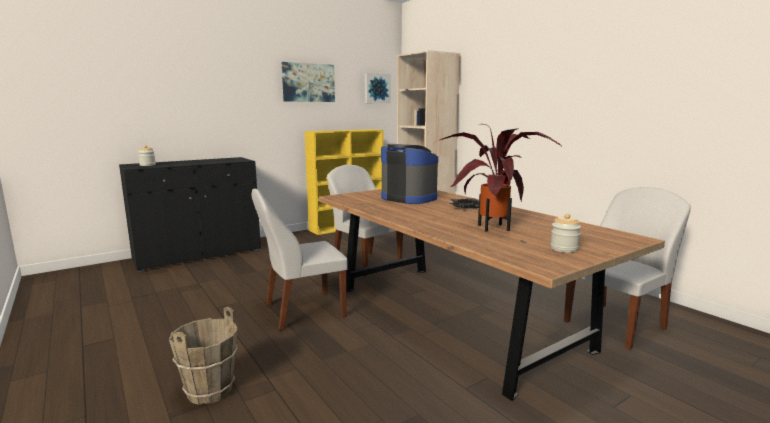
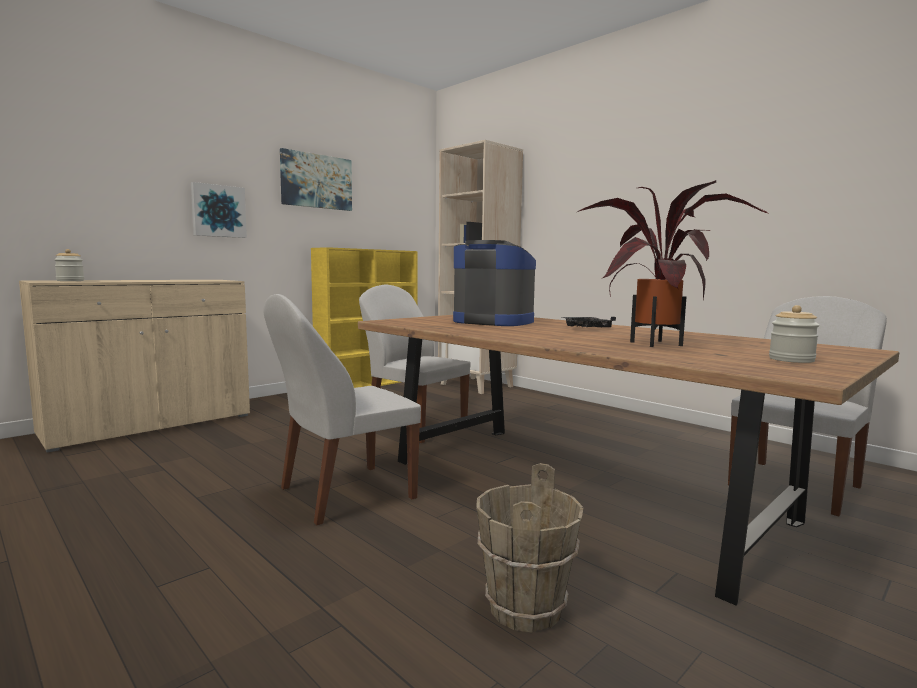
camera: 10 degrees left, 5 degrees down
black cabinet [119,157,261,272] -> beige cabinet [19,280,250,452]
brown bucket [169,307,238,405] -> brown bucket moved to [476,463,583,633]
picture [365,73,391,104] -> picture moved to [191,182,247,238]

